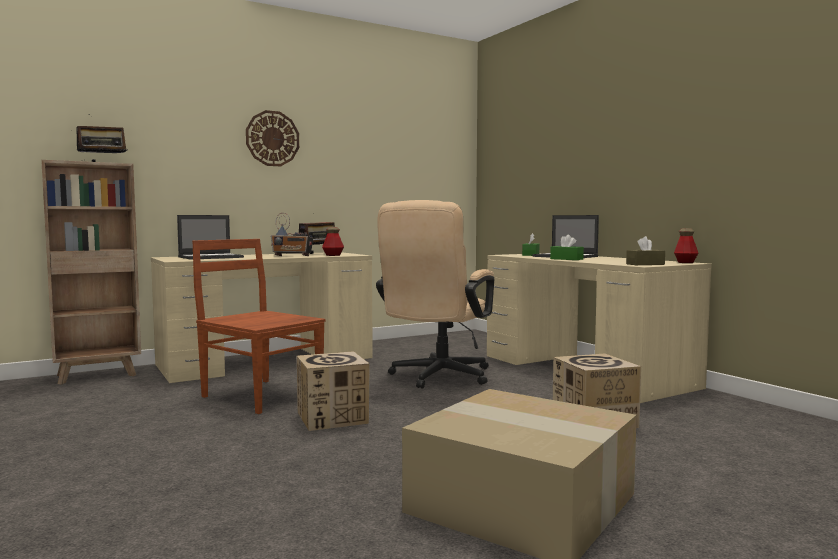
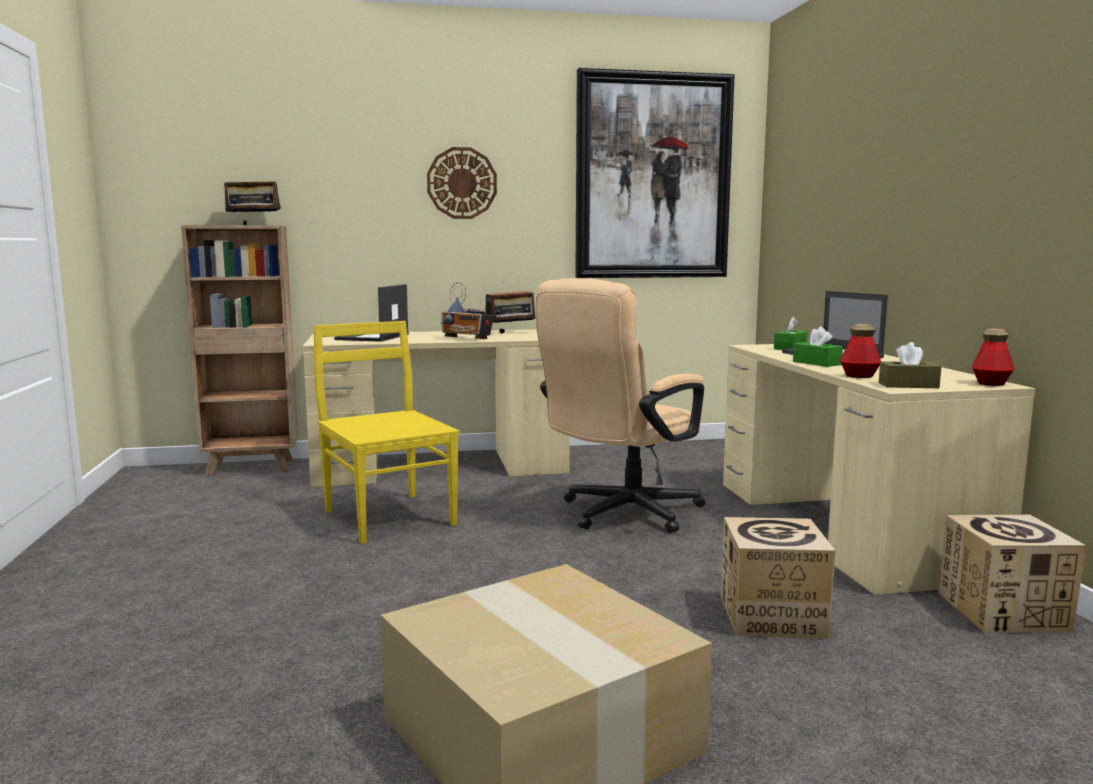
camera: 20 degrees right, 5 degrees up
laptop [177,215,244,260] -> laptop turned 120 degrees clockwise [334,284,409,342]
brown chair [192,239,325,414] -> yellow chair [313,321,460,544]
cardboard box [297,351,370,431] -> cardboard box moved to [939,515,1086,633]
bottle [322,227,344,256] -> bottle moved to [840,324,881,378]
none -> picture [575,68,735,278]

